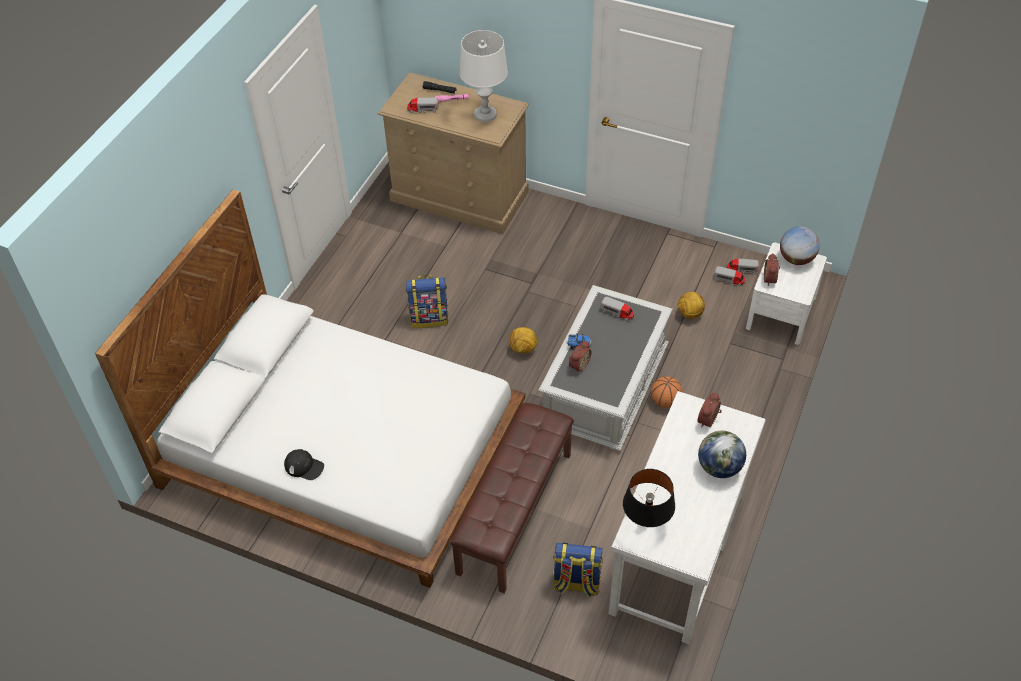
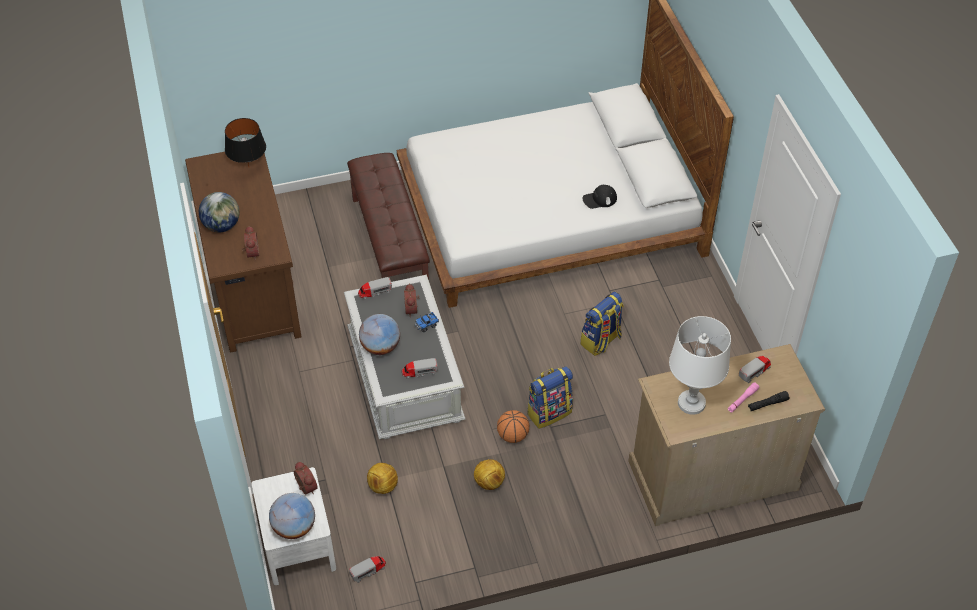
camera: 140 degrees right, 0 degrees up
black cap [284,449,324,480] -> black cap moved to [582,185,617,209]
football [509,327,537,353] -> football moved to [474,459,505,490]
backpack [553,543,603,597] -> backpack moved to [527,366,573,429]
white desk [609,391,766,644] -> brown desk [185,152,302,353]
basketball [651,376,683,408] -> basketball moved to [497,410,529,443]
toy truck [714,266,745,286] -> toy truck moved to [358,277,392,299]
none -> globe [359,314,400,355]

